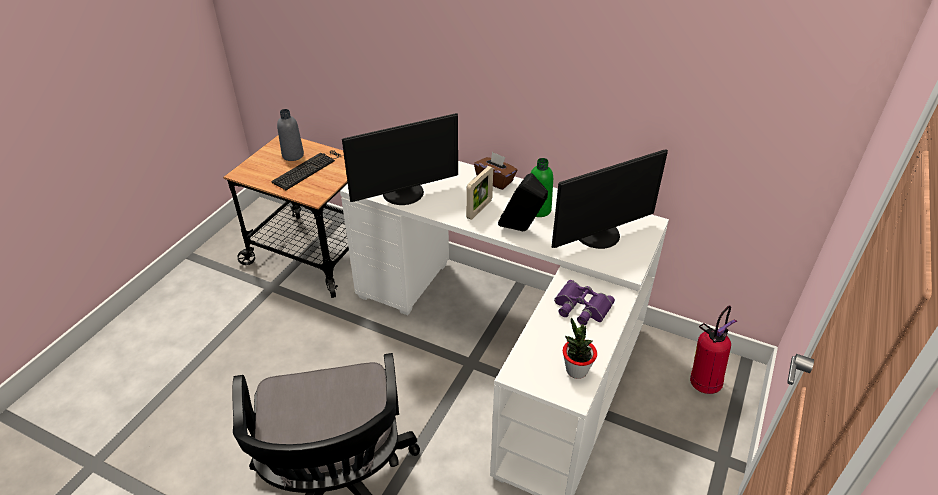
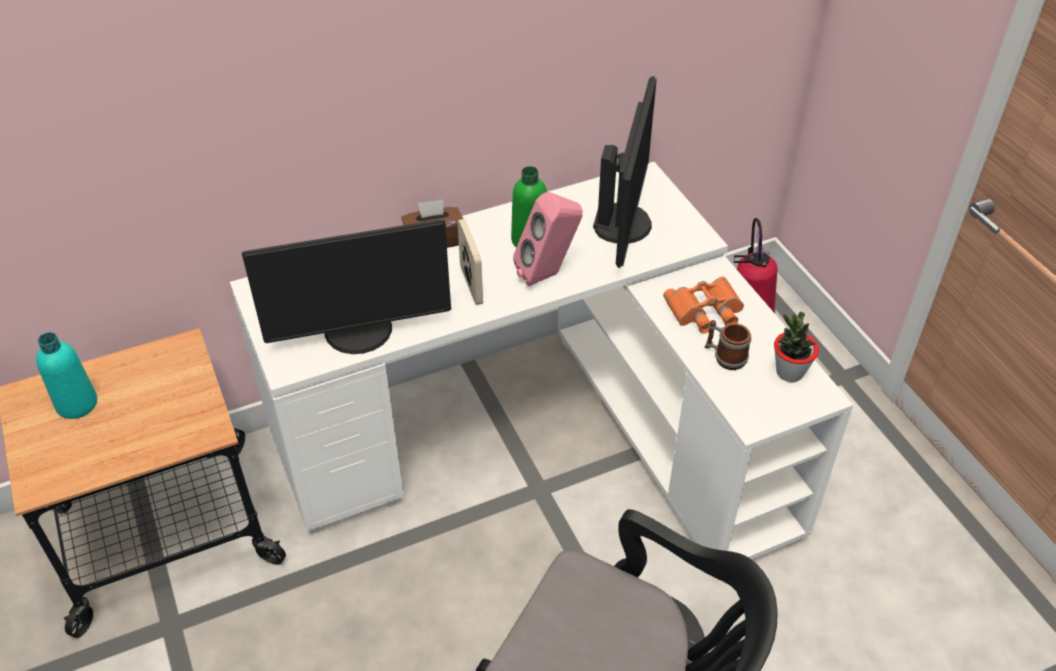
camera: 50 degrees left, 5 degrees up
keyboard [271,150,344,190] -> none
grey bottle [277,109,304,161] -> turquoise bottle [36,332,97,419]
monitor [342,113,458,205] -> monitor turned 60 degrees clockwise [242,219,451,354]
black speaker [498,173,548,231] -> pink speaker [513,192,583,287]
purple binoculars [554,280,615,325] -> orange binoculars [663,277,744,333]
none -> mug [705,320,751,370]

